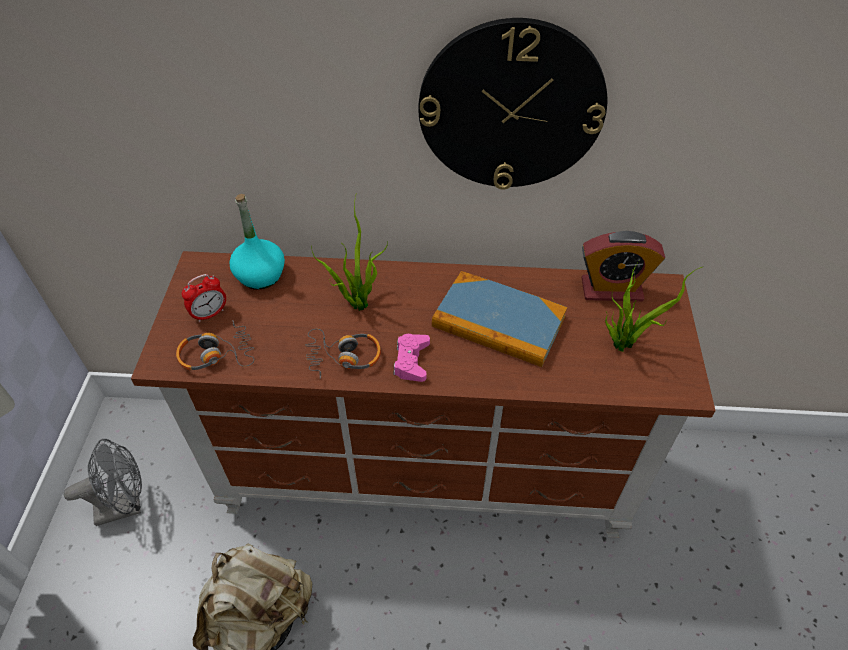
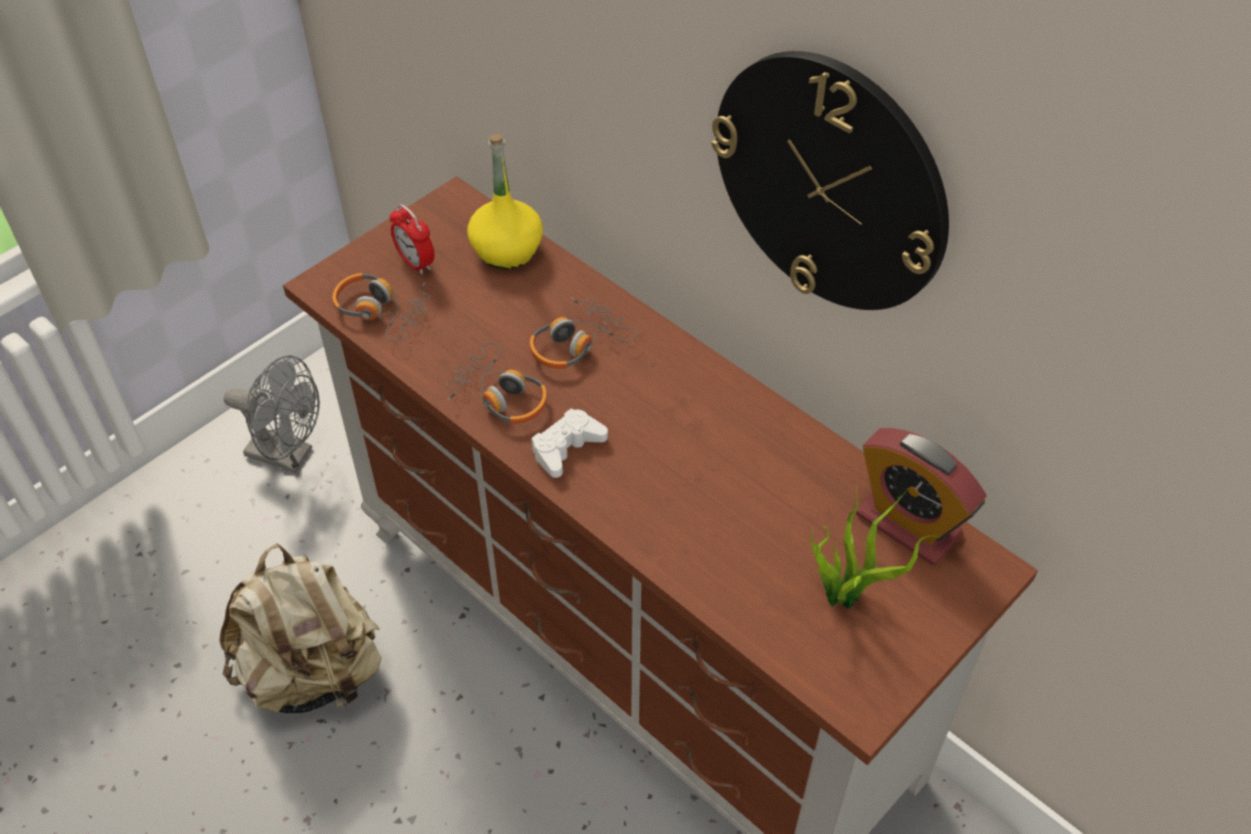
camera: 40 degrees right, 0 degrees up
alarm clock [182,274,226,323] -> alarm clock turned 45 degrees clockwise [390,204,435,275]
turquoise bottle [229,194,285,290] -> yellow bottle [468,134,543,269]
potted plant [311,192,388,311] -> headphones [529,297,637,369]
pink game controller [393,334,430,382] -> white game controller [532,409,608,478]
book [432,271,568,367] -> none

